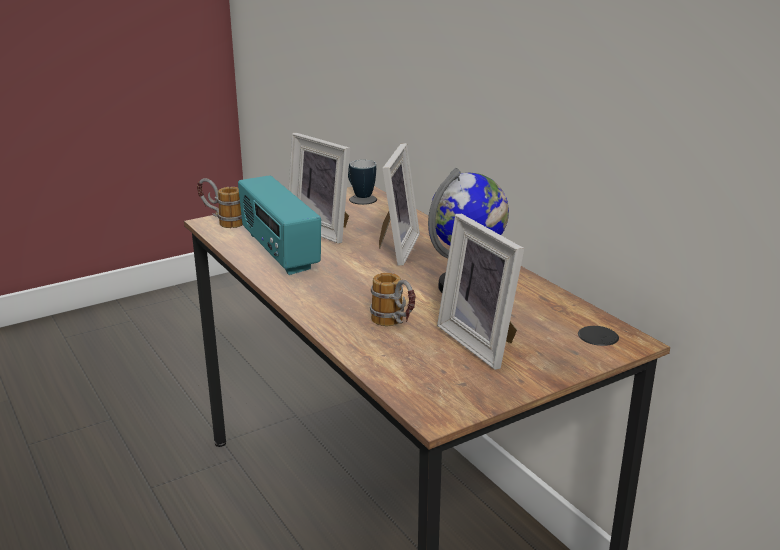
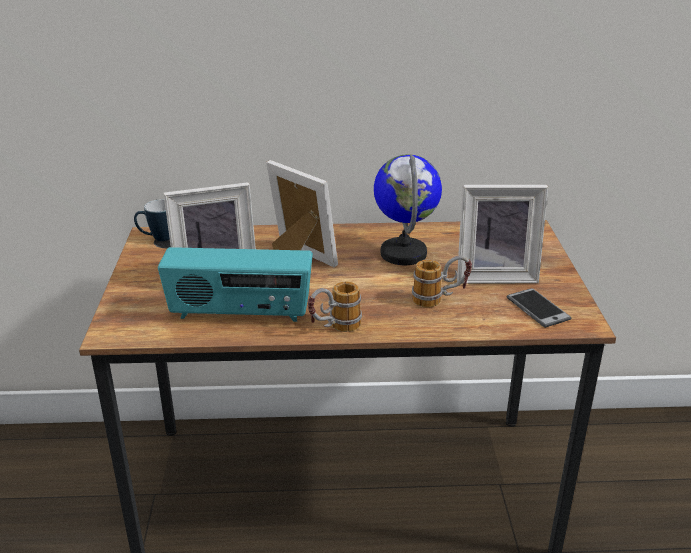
camera: 60 degrees left, 5 degrees up
mug [197,178,243,228] -> mug moved to [308,282,362,332]
none -> phone [507,288,572,328]

